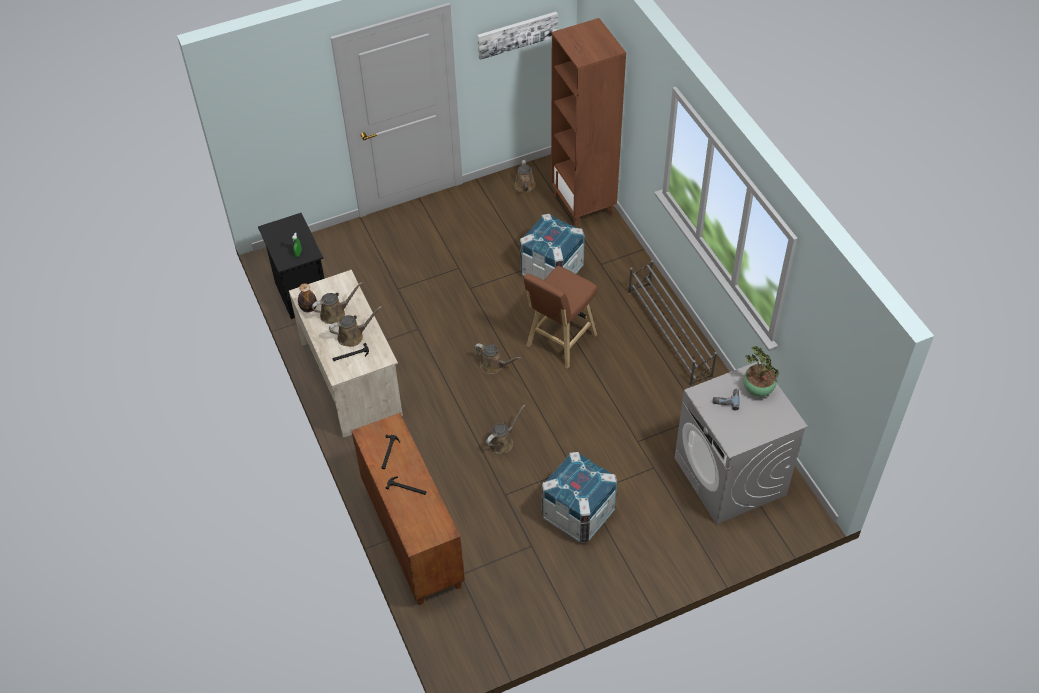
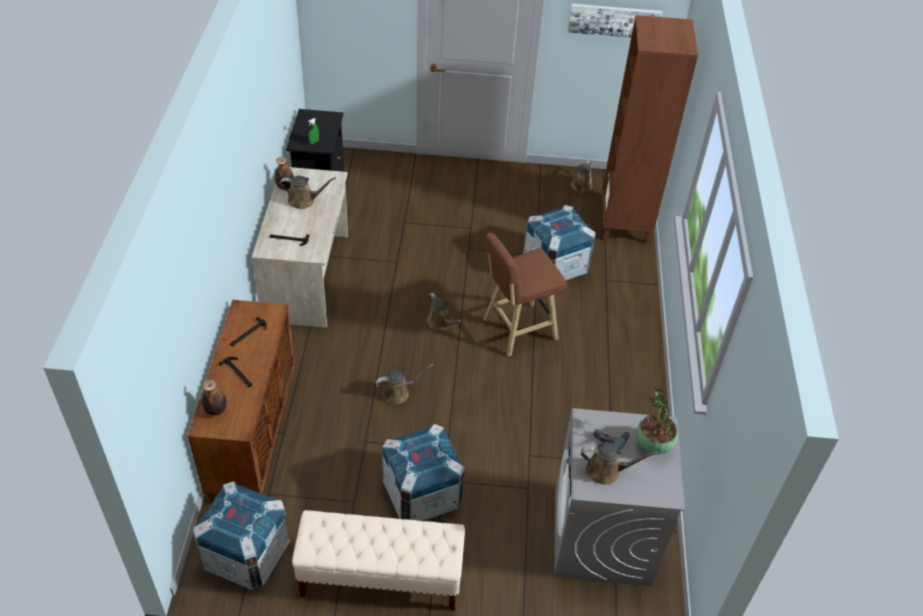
camera: 25 degrees right, 5 degrees down
brown watering can [329,306,382,347] -> brown watering can moved to [581,443,659,485]
grey shoe rack [628,260,717,387] -> none
none -> crate [193,481,290,590]
none -> bottle [201,380,227,416]
none -> beige bench [292,510,465,611]

